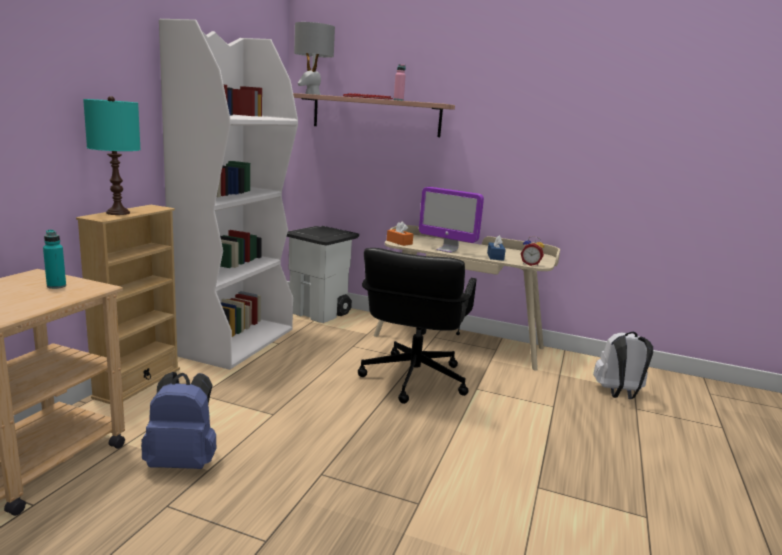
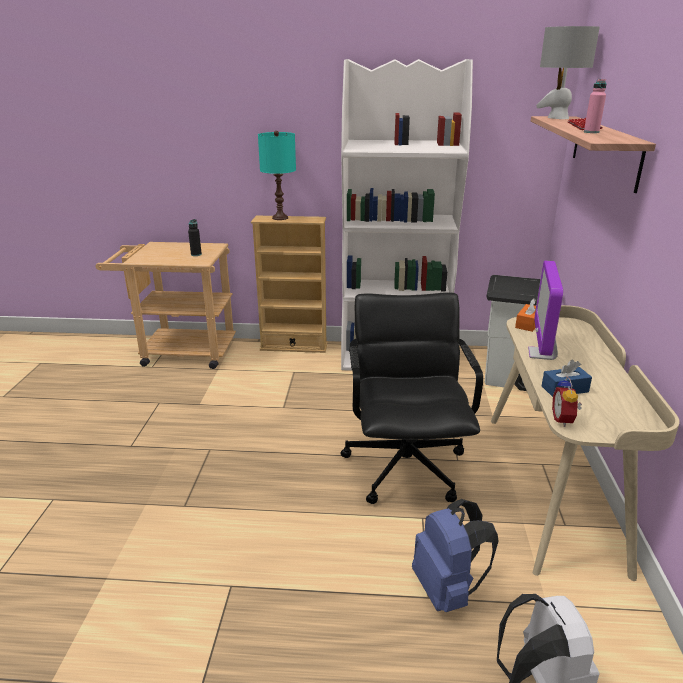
camera: 75 degrees right, 10 degrees up
turquoise bottle [43,230,66,289] -> black bottle [188,219,202,256]
blue backpack [141,372,217,469] -> blue backpack moved to [412,499,499,612]
black office chair [358,248,476,404] -> black office chair turned 90 degrees clockwise [341,292,483,504]

